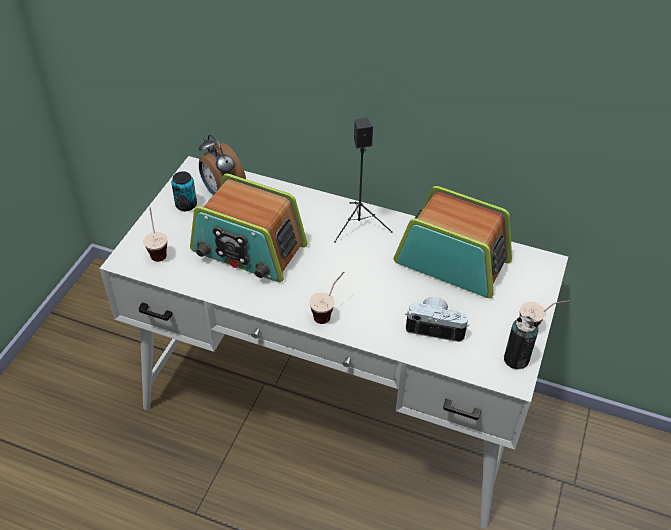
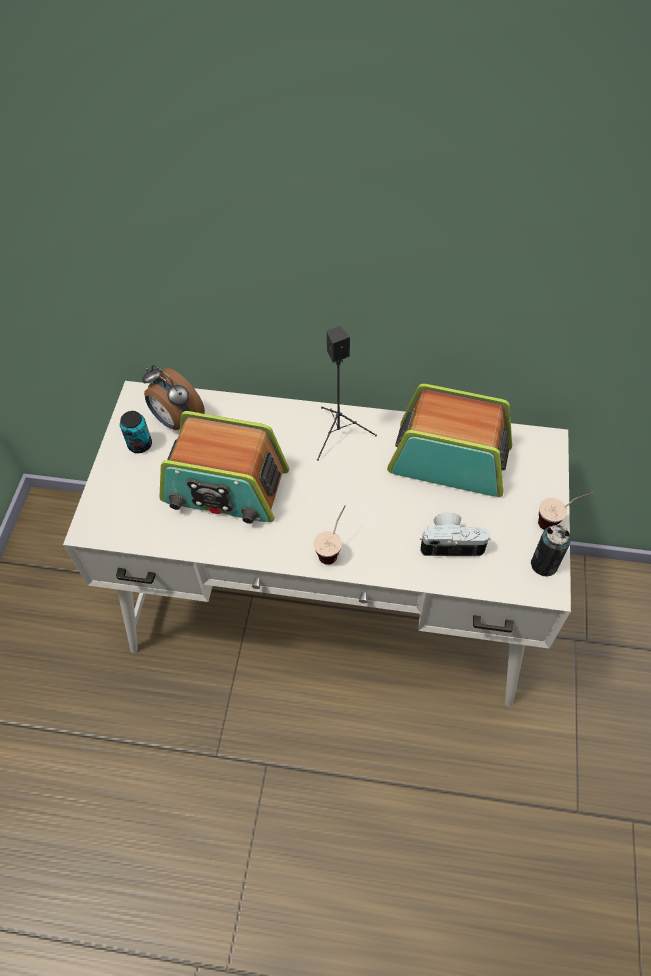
camera: 10 degrees left, 10 degrees up
cup [143,207,167,262] -> none

